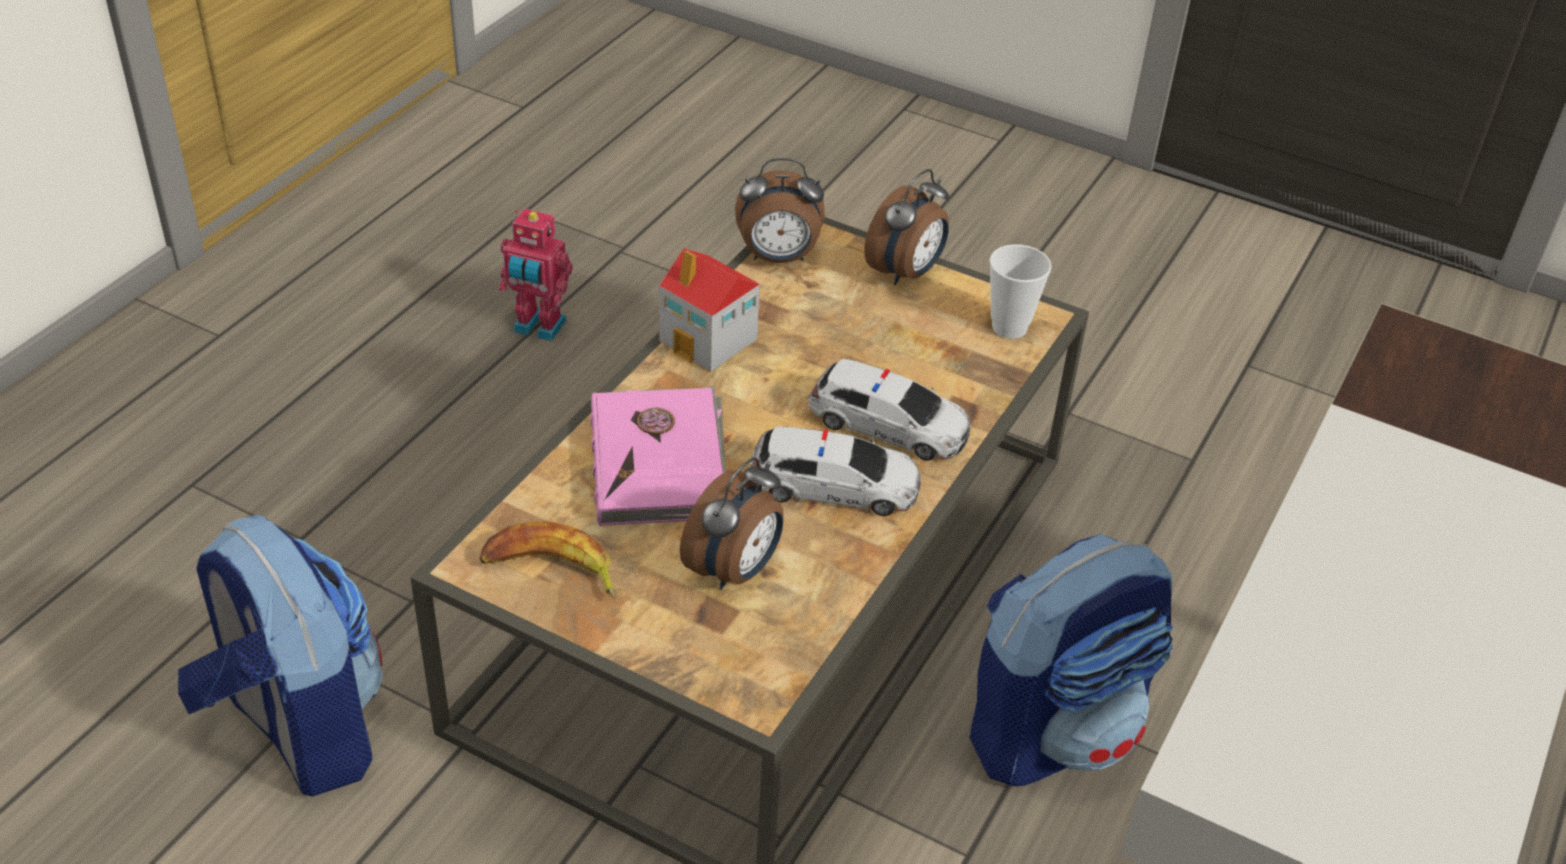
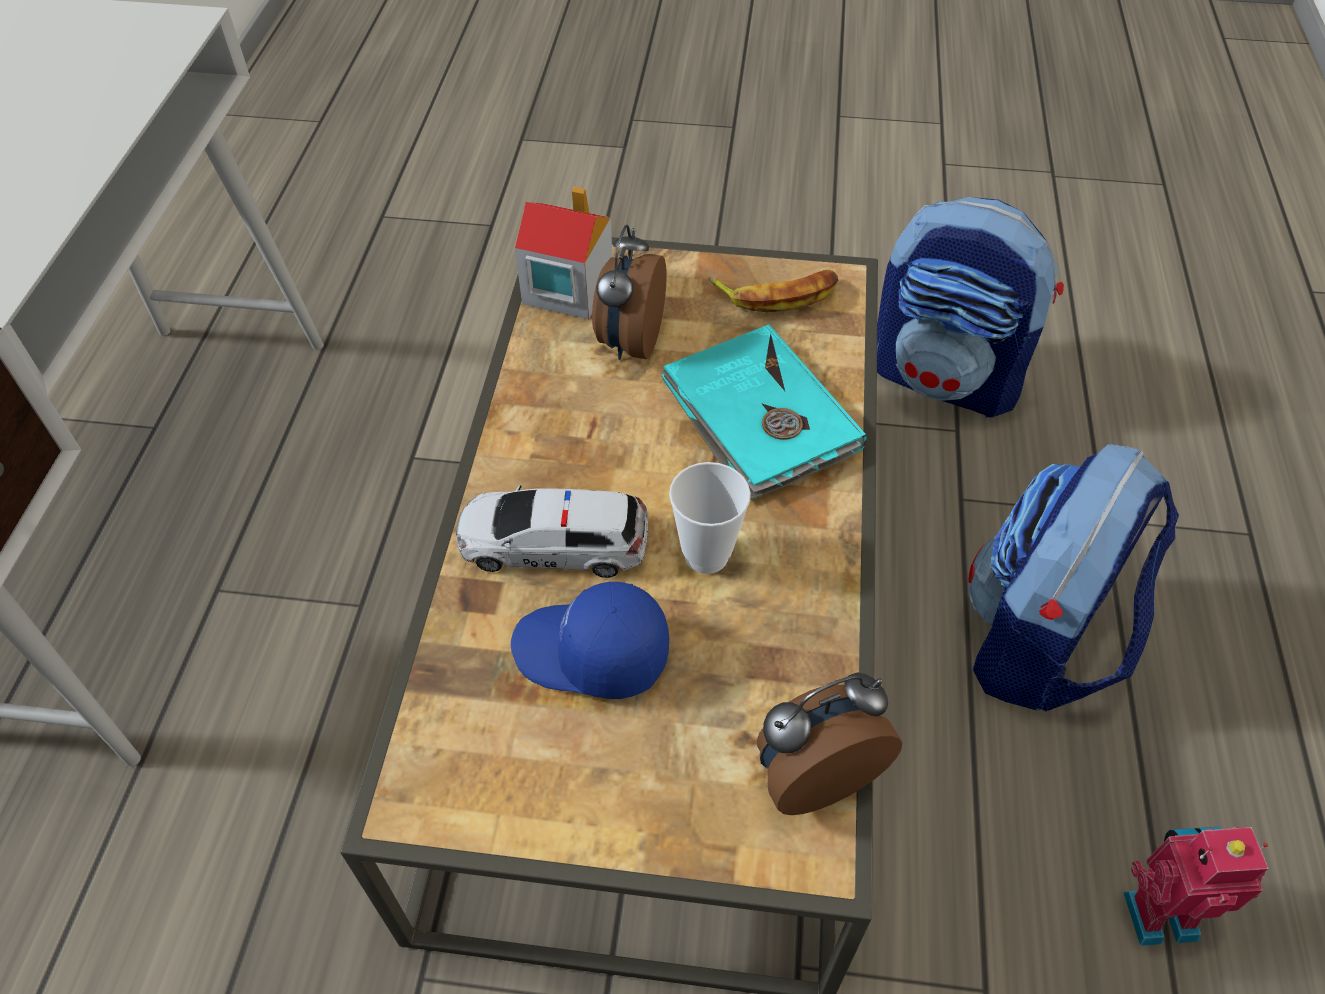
camera: 160 degrees right, 10 degrees up
pink book [590,387,725,526] -> turquoise book [661,324,866,499]
toy house [659,248,760,372] -> toy house moved to [515,186,612,319]
toy car [750,426,921,516] -> none
alarm clock [864,169,949,285] -> none
backpack [969,534,1173,786] -> backpack moved to [968,444,1179,711]
cup [989,244,1052,339] -> cup moved to [669,462,751,574]
none -> blue cap [511,582,669,699]

